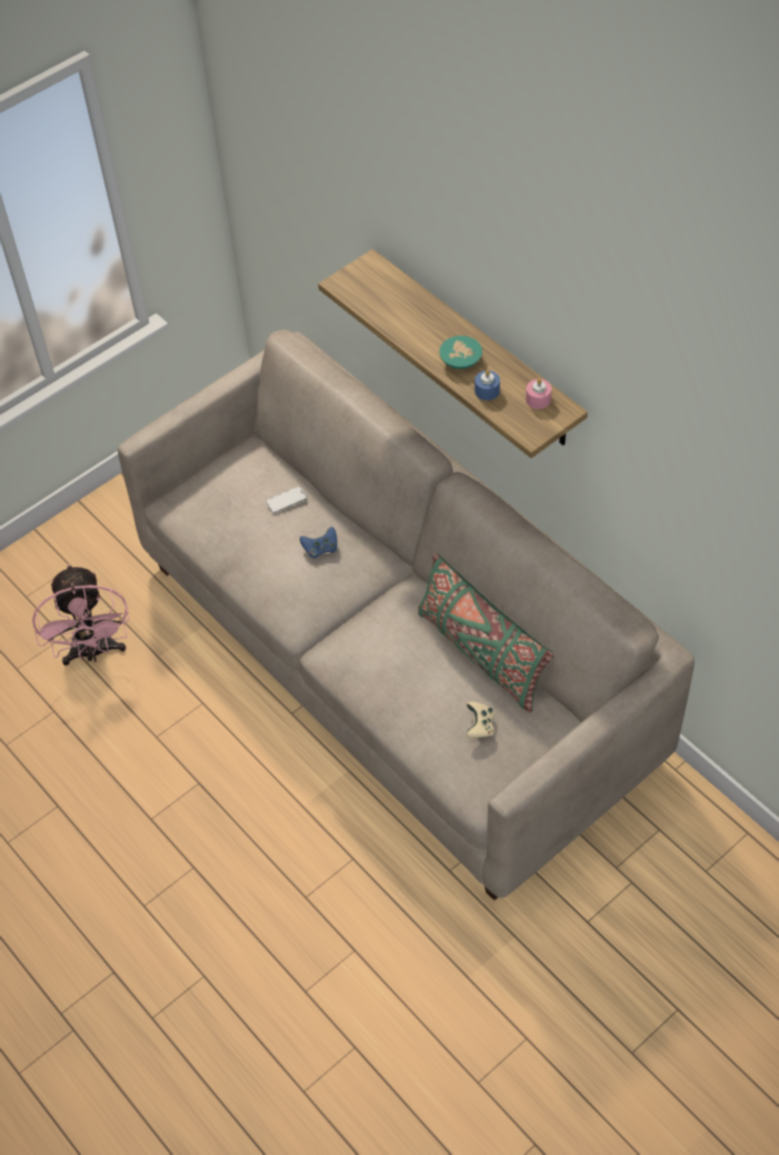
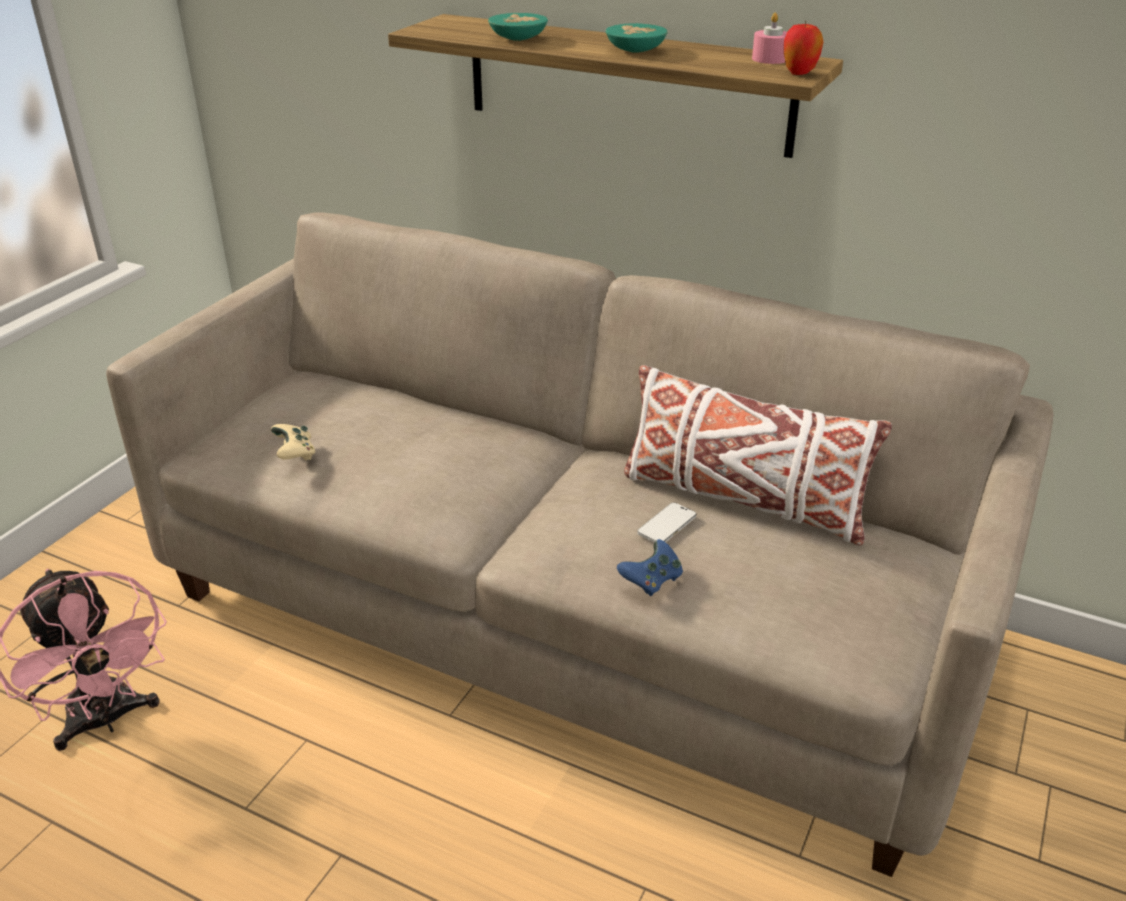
camera: 25 degrees left, 20 degrees down
phone [266,486,307,513] -> phone moved to [637,503,696,543]
blue game controller [300,527,337,559] -> blue game controller moved to [617,539,683,596]
green pillow [418,552,554,713] -> white pillow [624,365,892,545]
beige game controller [466,702,494,738] -> beige game controller moved to [271,424,315,460]
blue candle [475,370,500,400] -> none
none -> turquoise bowl [488,13,548,41]
none -> apple [784,21,824,75]

